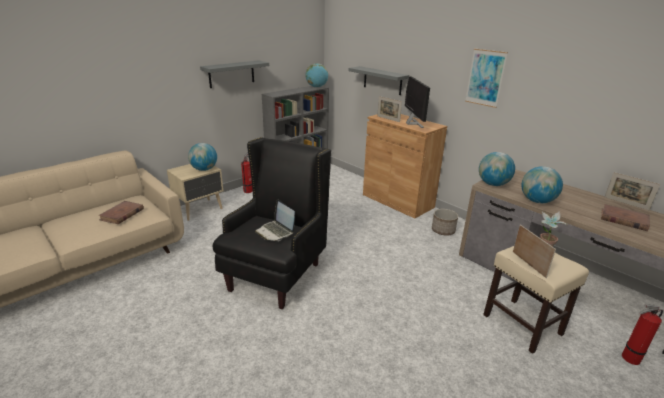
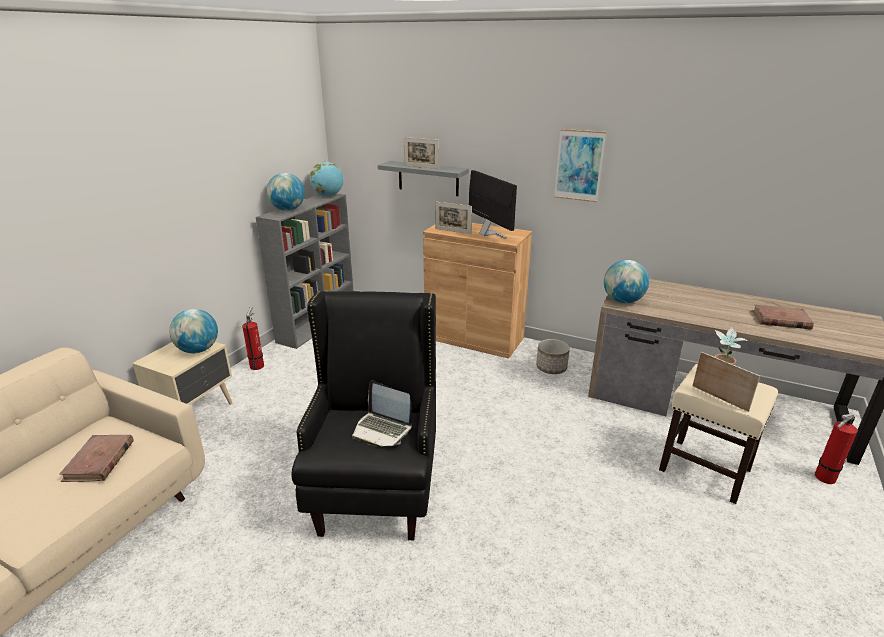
camera: 20 degrees left, 0 degrees up
grey shelf [200,60,269,88] -> none
globe [521,166,563,203] -> globe moved to [267,173,305,211]
picture frame [605,172,660,210] -> picture frame moved to [404,137,439,169]

